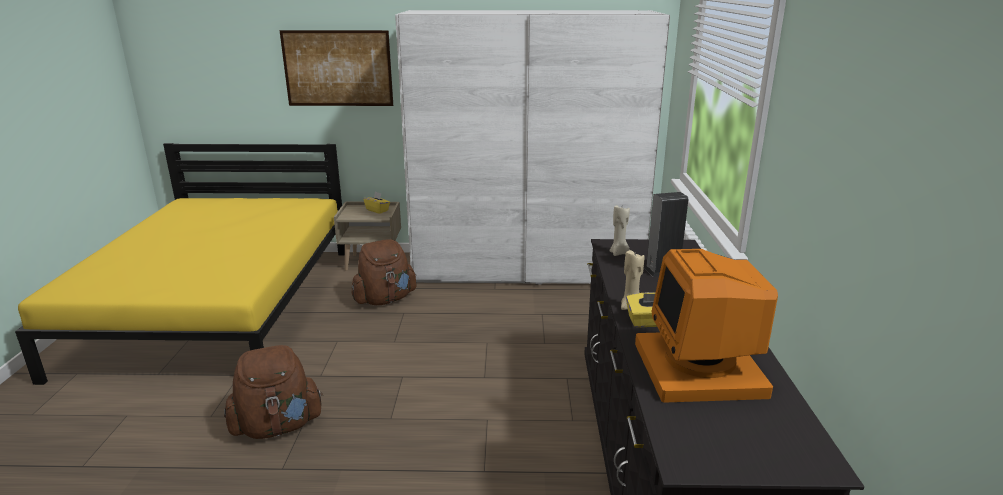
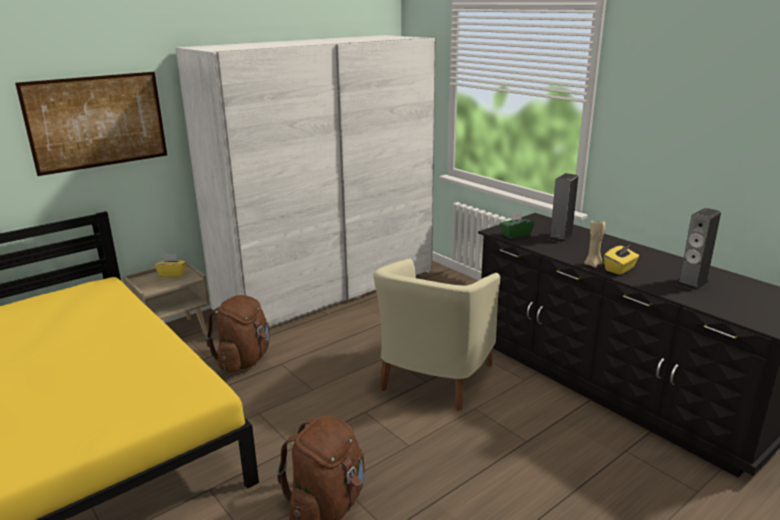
camera: 40 degrees left, 0 degrees up
beige candle [610,205,630,256] -> green tissue box [500,212,534,239]
monitor [635,249,778,403] -> speaker [677,208,721,291]
none -> beige armchair [373,259,500,411]

